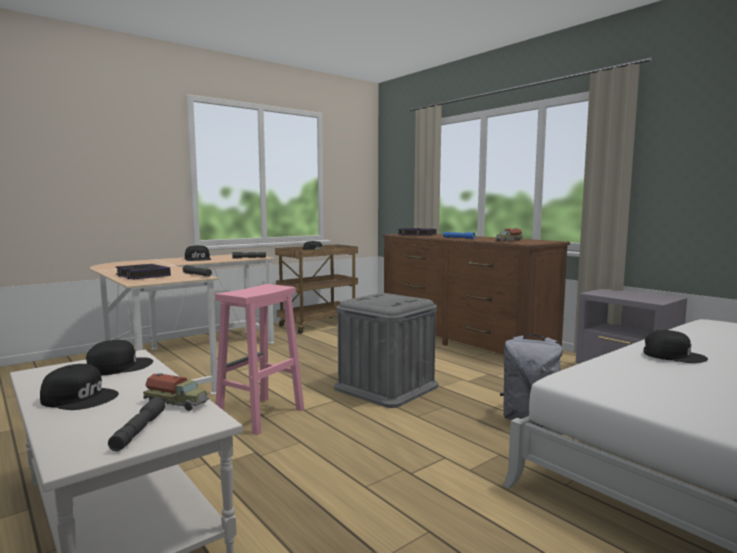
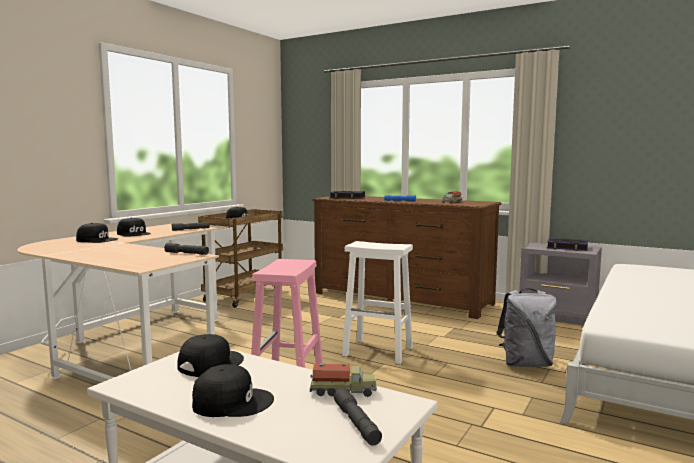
camera: 20 degrees left, 0 degrees up
book [115,264,171,279] -> book moved to [547,238,588,251]
grey storage box [334,293,438,408] -> white stool [342,241,413,364]
black cap [644,330,708,363] -> black cap moved to [76,223,118,243]

